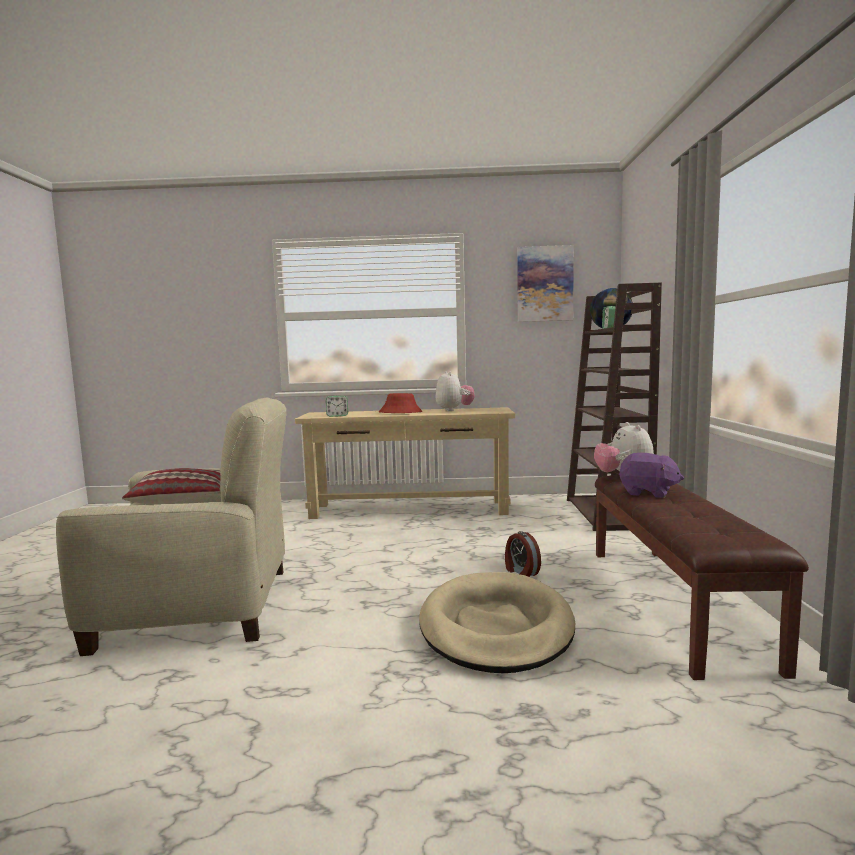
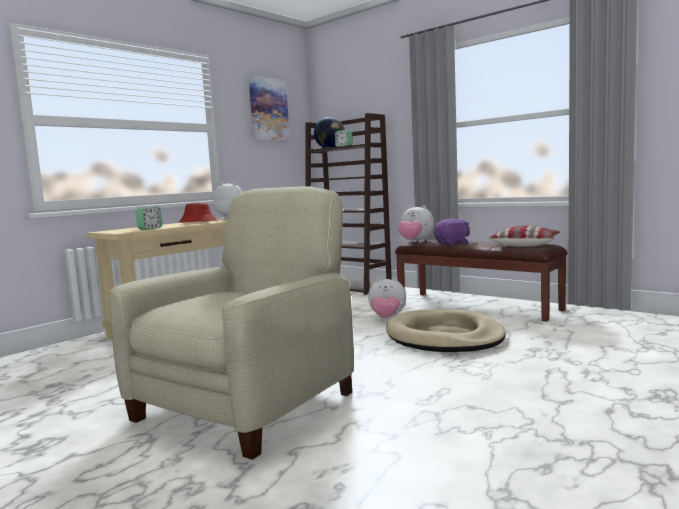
camera: 50 degrees left, 0 degrees up
pillow [122,468,220,504] -> pillow moved to [489,225,560,247]
alarm clock [505,531,541,577] -> plush toy [368,277,406,318]

